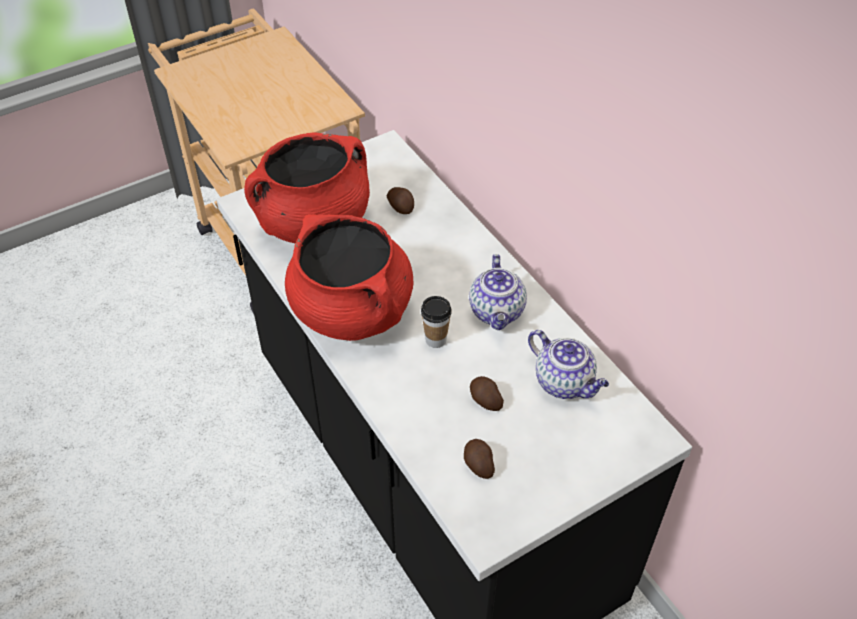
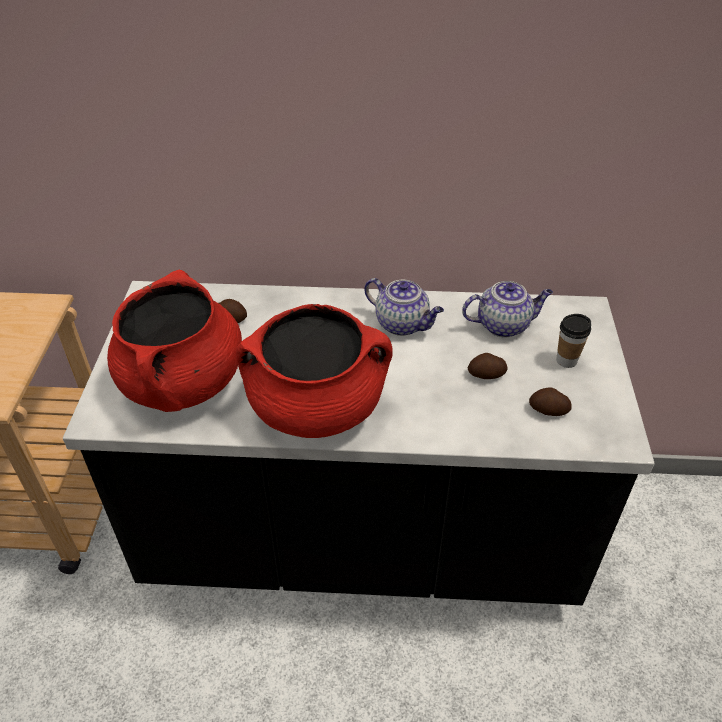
camera: 55 degrees left, 5 degrees down
cup [421,296,452,348] -> cup moved to [556,314,591,368]

